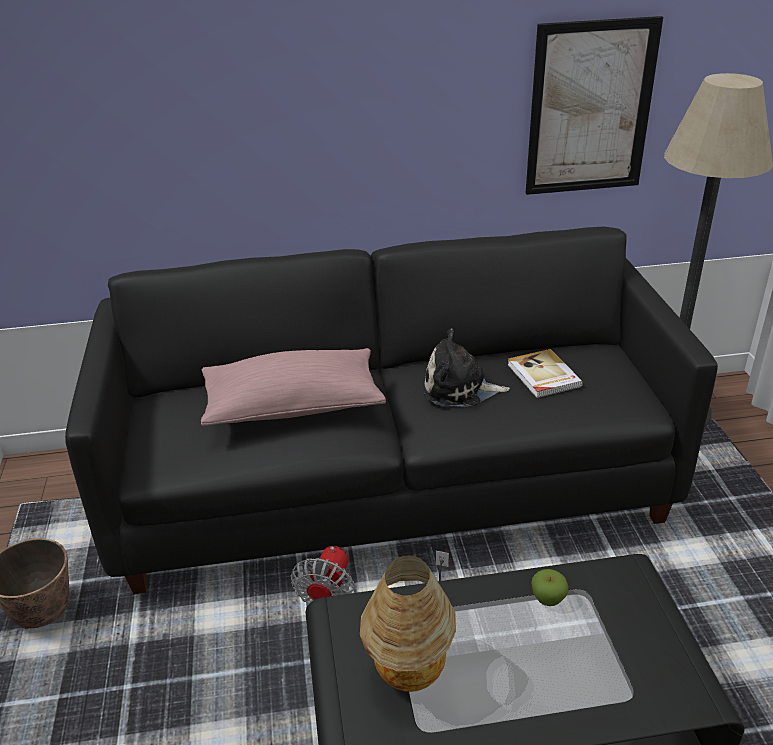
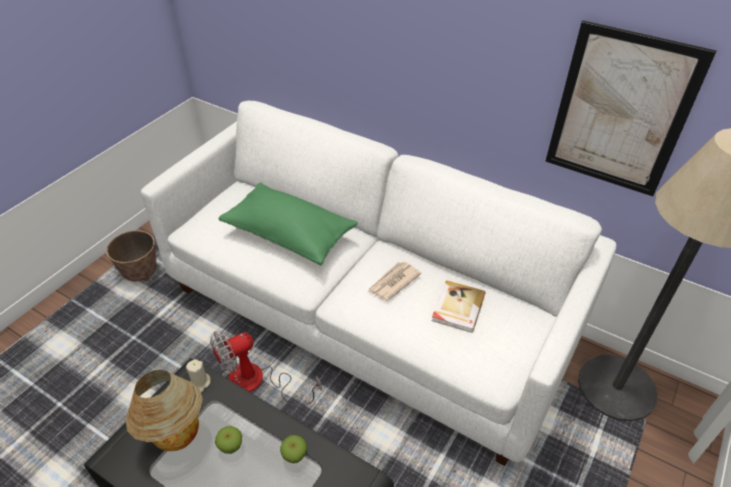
camera: 40 degrees right, 10 degrees up
black sofa [65,227,718,594] -> white sofa [141,101,617,466]
pink pillow [201,348,386,426] -> green pillow [219,183,358,265]
plush toy [424,328,510,407] -> newspaper [368,261,421,301]
none -> beige candle [186,359,211,392]
none -> apple [215,426,242,454]

